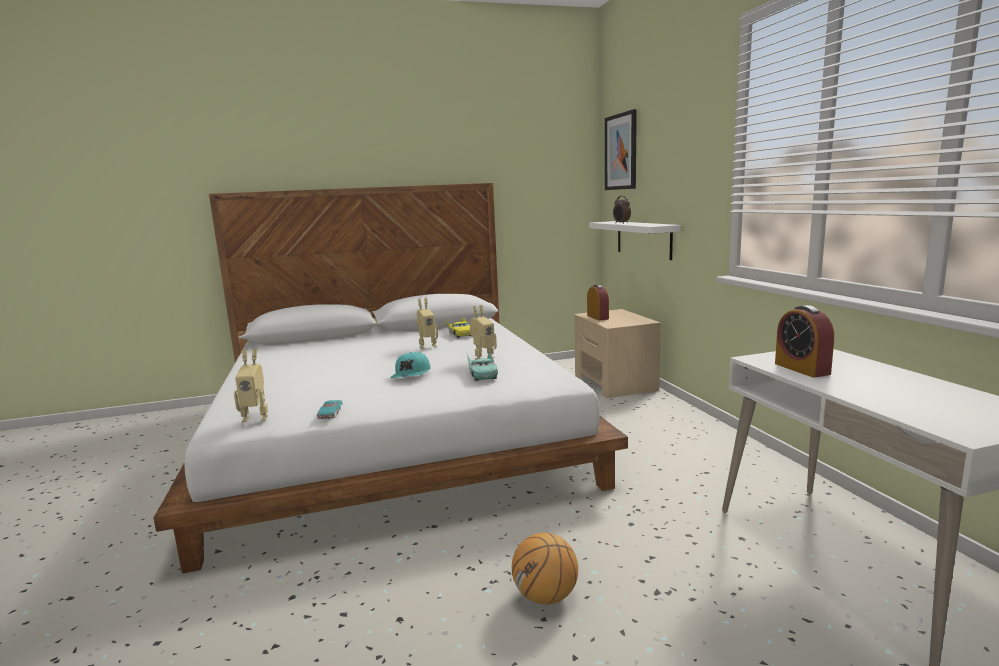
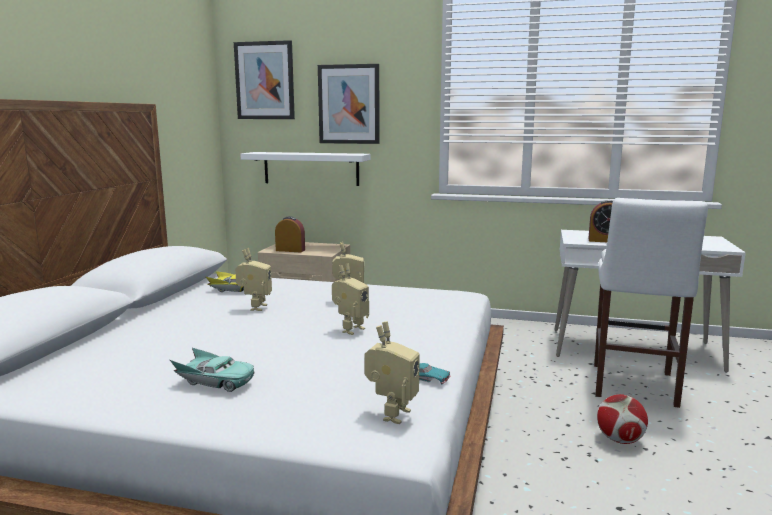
camera: 60 degrees left, 0 degrees up
turquoise cap [390,352,431,378] -> toy robot [332,263,369,335]
turquoise toy car [467,352,498,381] -> turquoise toy car moved to [170,348,255,392]
basketball [512,533,578,604] -> football [597,394,648,444]
alarm clock [613,196,631,224] -> none
none -> picture [318,64,380,144]
none -> white stool [594,198,708,408]

